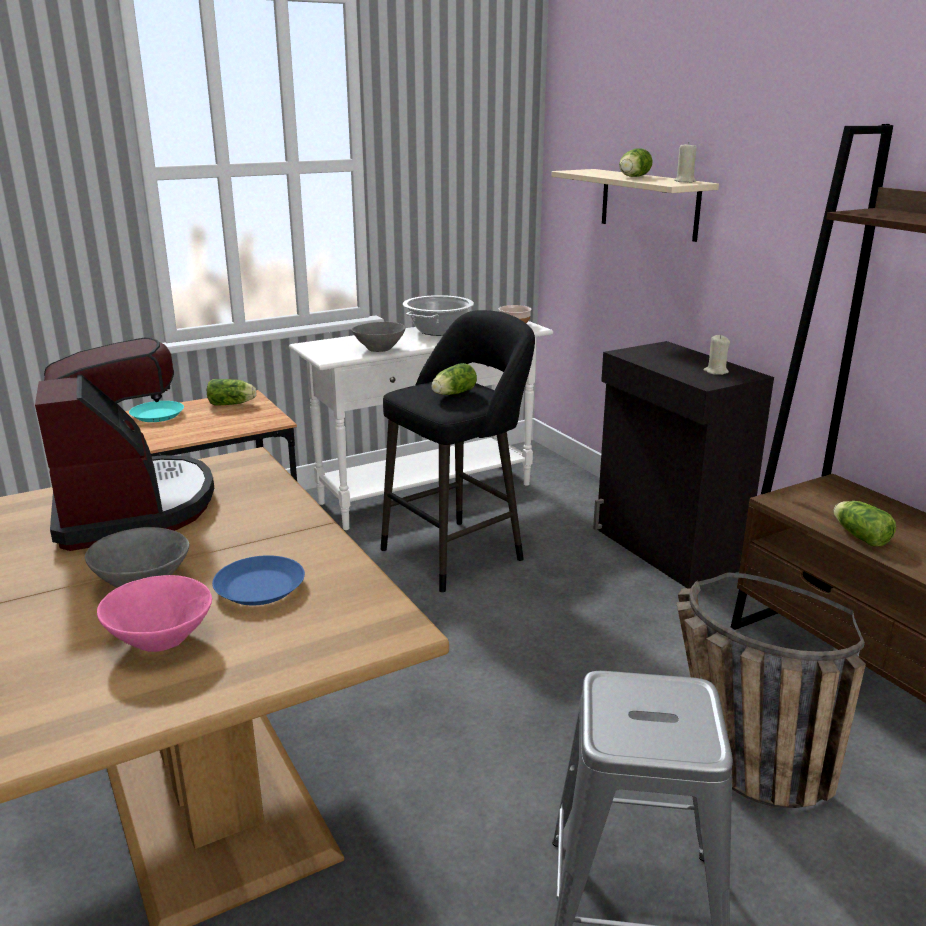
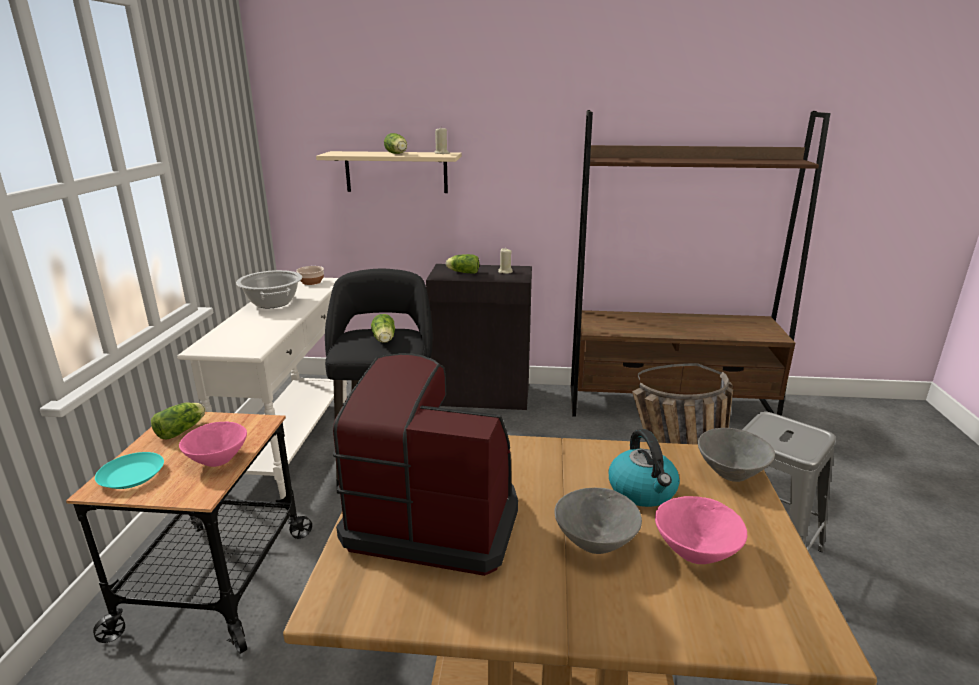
camera: 55 degrees left, 0 degrees up
blue plate [212,555,305,605] -> kettle [609,429,680,507]
grey bowl [352,322,405,352] -> grey bowl moved to [698,428,775,482]
lettuce [834,501,896,547] -> lettuce moved to [446,254,479,274]
none -> pink bowl [179,422,247,467]

